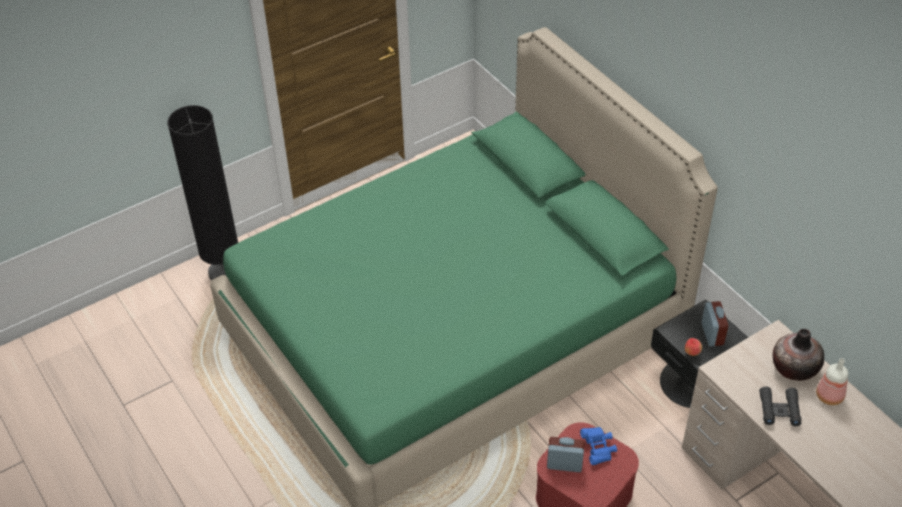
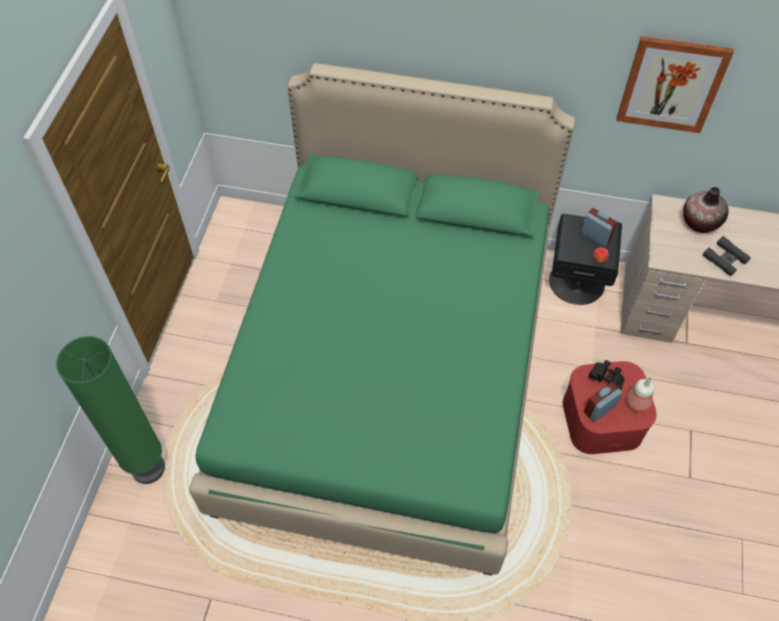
camera: 45 degrees left, 10 degrees up
black floor lamp [167,105,238,281] -> green floor lamp [56,336,165,484]
blue binoculars [580,427,617,465] -> black binoculars [589,360,625,391]
bottle [816,358,848,405] -> bottle moved to [626,377,654,413]
none -> picture [616,36,734,133]

